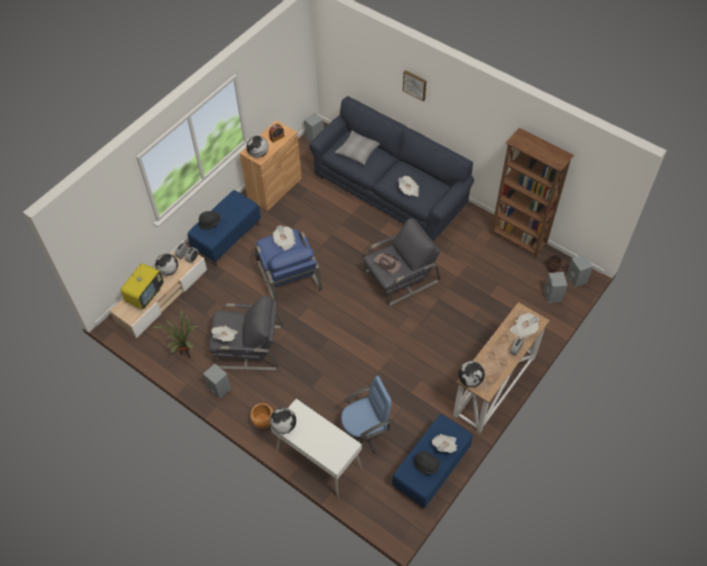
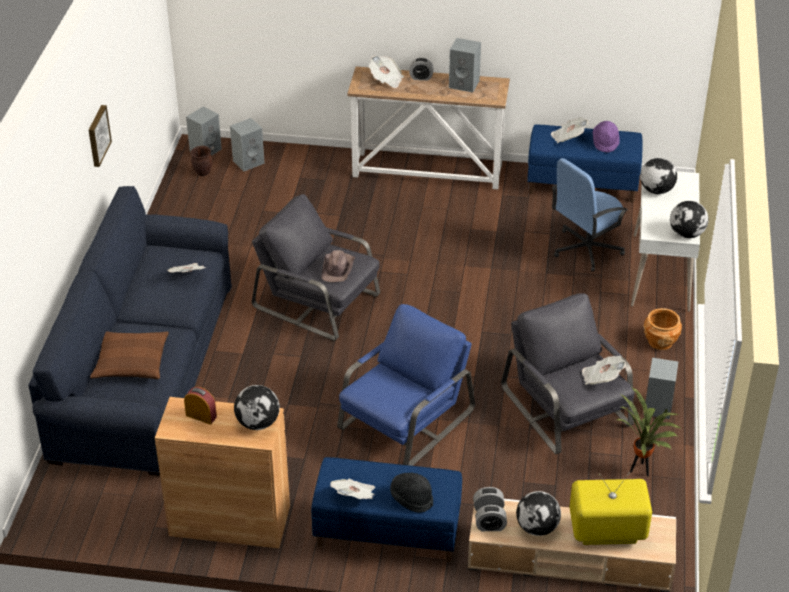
camera: 120 degrees left, 15 degrees down
newspaper [273,225,296,251] -> newspaper moved to [330,479,375,499]
grey speaker [304,113,324,142] -> grey speaker moved to [449,38,481,93]
grey pillow [335,130,380,165] -> brown pillow [90,331,169,379]
blue office chair [341,376,392,453] -> blue office chair turned 75 degrees counterclockwise [552,158,628,272]
picture [403,70,426,101] -> picture moved to [89,105,112,167]
black hat [414,451,440,475] -> purple hat [593,121,620,153]
globe [458,361,485,387] -> globe moved to [640,158,677,194]
brown bookcase [491,128,574,259] -> none

